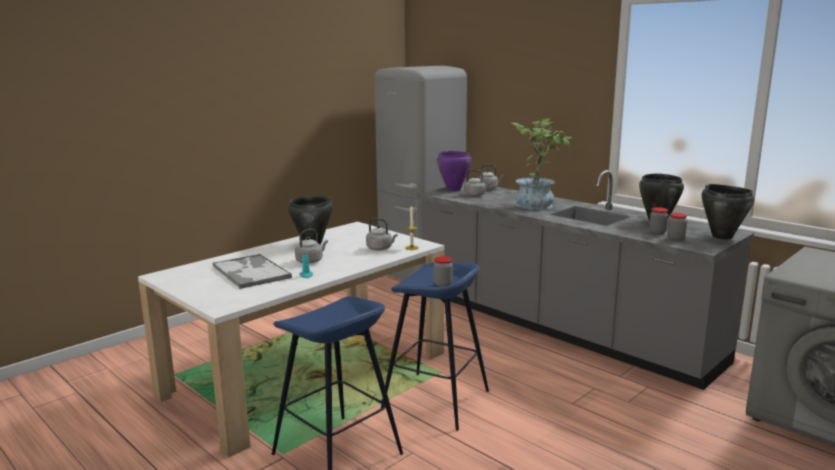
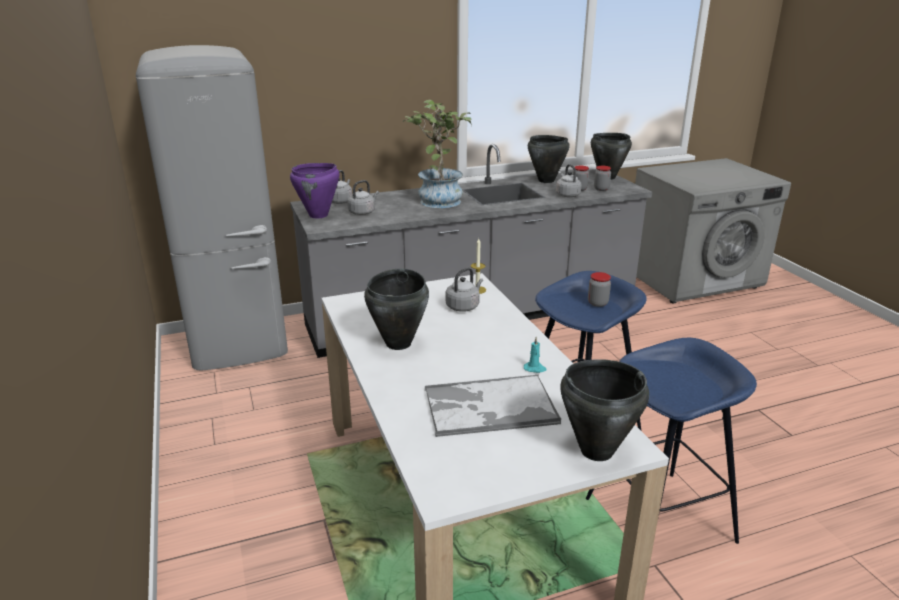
camera: 65 degrees left, 10 degrees up
grey kettle [295,229,328,264] -> grey kettle moved to [556,164,581,197]
none -> black cooking pot [560,359,649,461]

